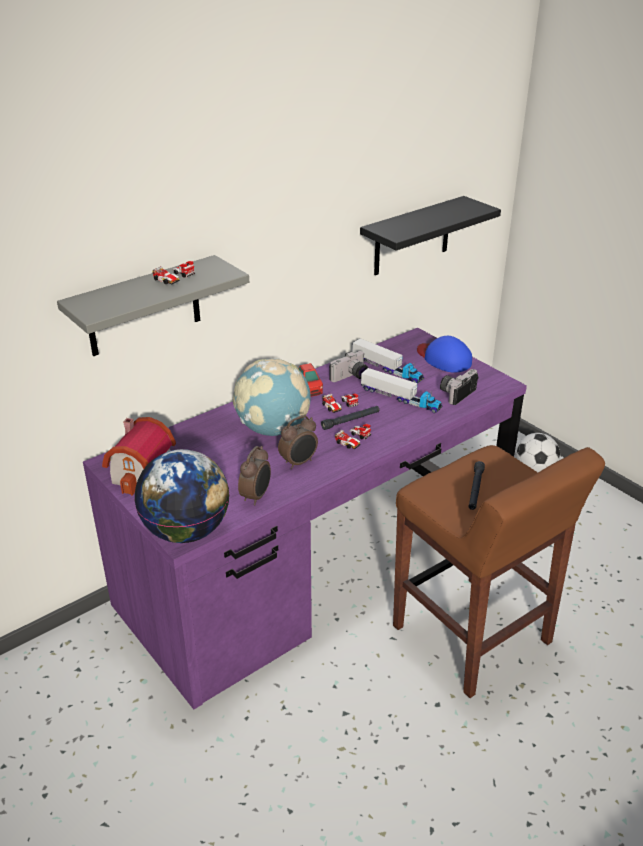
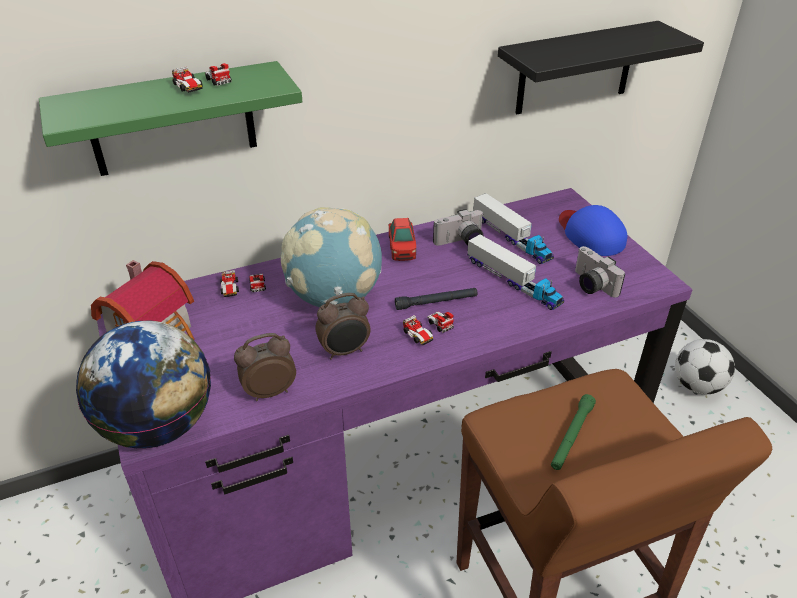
camera: 15 degrees right, 5 degrees up
grey shelf [57,255,249,356] -> green shelf [39,61,302,176]
alarm clock [238,446,271,506] -> alarm clock turned 150 degrees counterclockwise [234,333,296,401]
toy car [322,393,358,413] -> toy car moved to [220,270,266,297]
camera [440,369,479,405] -> camera turned 90 degrees counterclockwise [575,246,625,298]
black flashlight [469,461,485,510] -> green flashlight [551,394,596,470]

